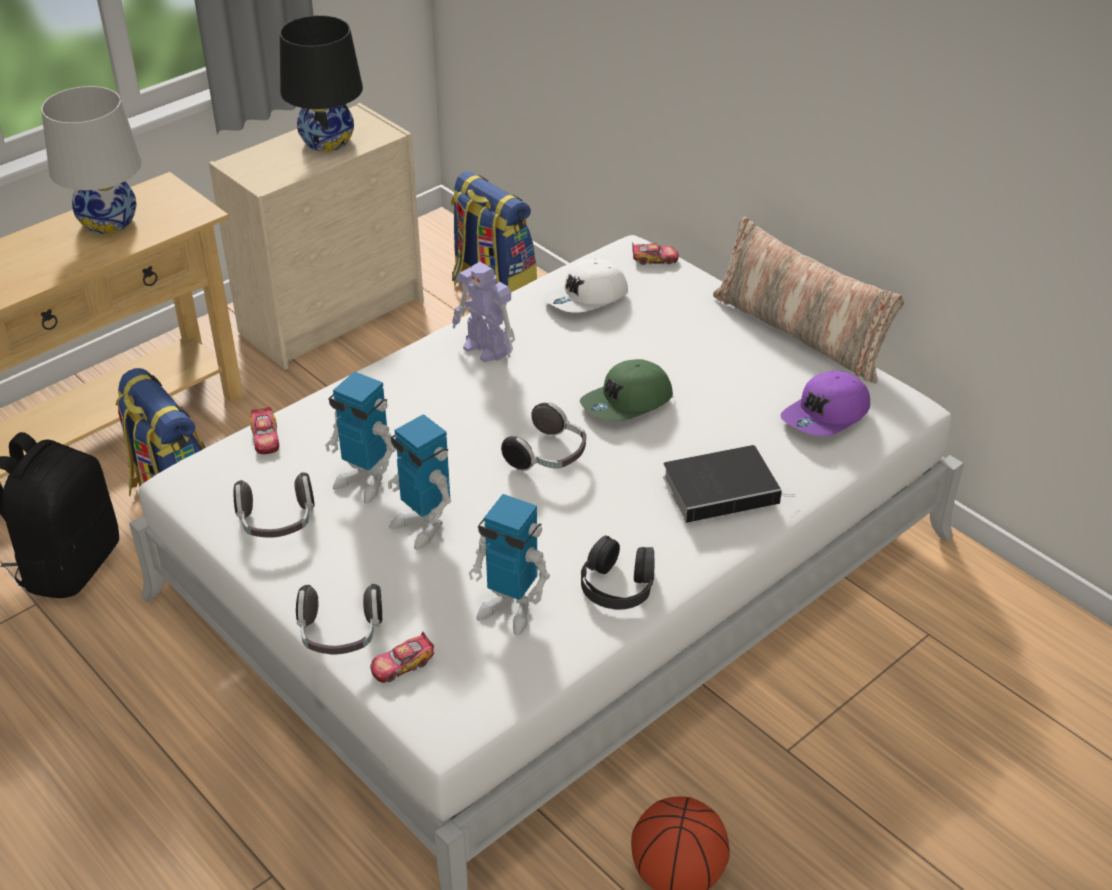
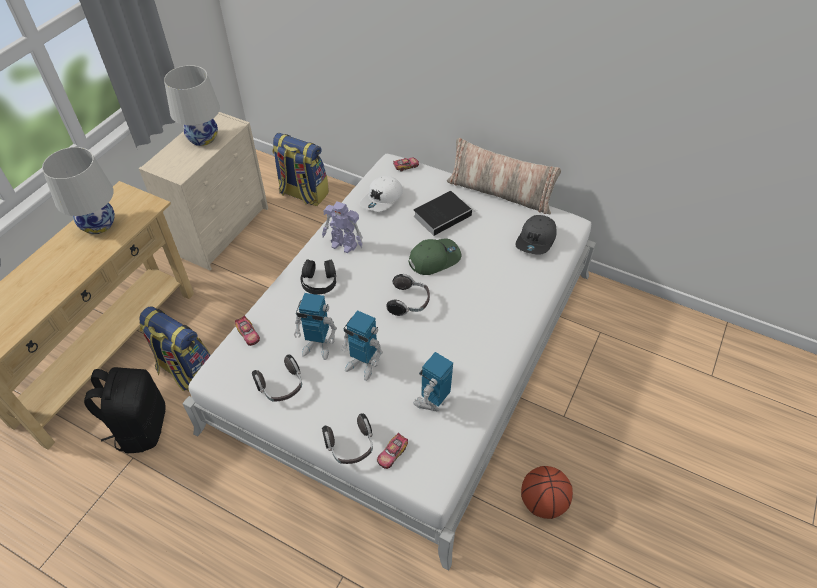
camera: 20 degrees left, 10 degrees up
black table lamp [280,15,363,152] -> white table lamp [164,65,220,146]
toy robot [469,494,550,635] -> toy robot turned 120 degrees clockwise [413,352,453,411]
green cap [580,359,673,421] -> green cap turned 150 degrees counterclockwise [409,239,461,275]
black headphones [581,536,654,609] -> black headphones moved to [301,259,336,295]
book [663,445,796,523] -> book moved to [413,191,475,236]
purple cap [781,371,870,436] -> grey cap [515,215,557,255]

